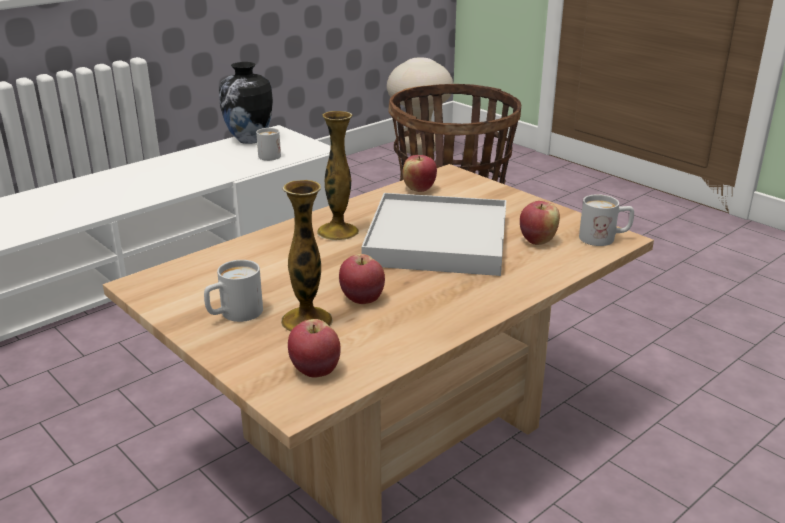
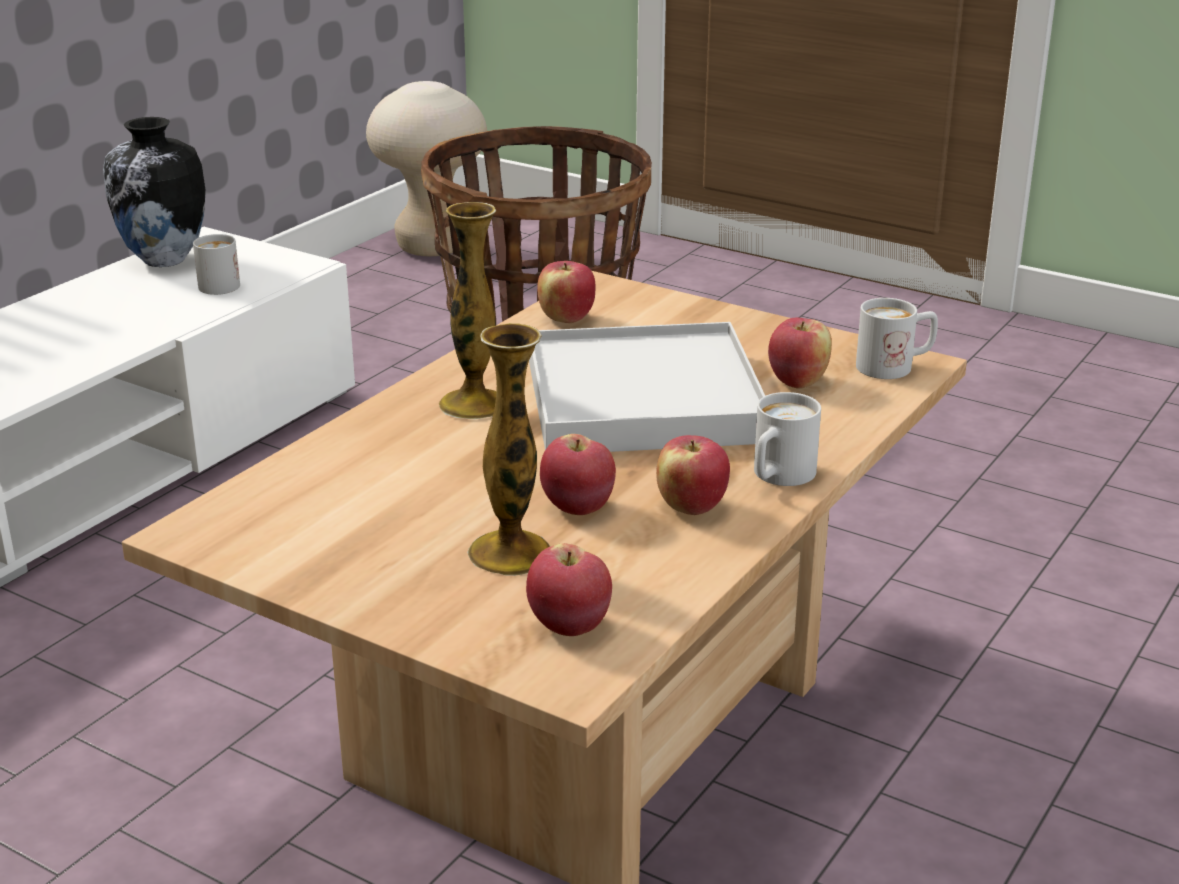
camera: 15 degrees left, 0 degrees up
white mug [204,260,263,322] -> white mug moved to [754,392,821,486]
none -> apple [656,435,730,515]

